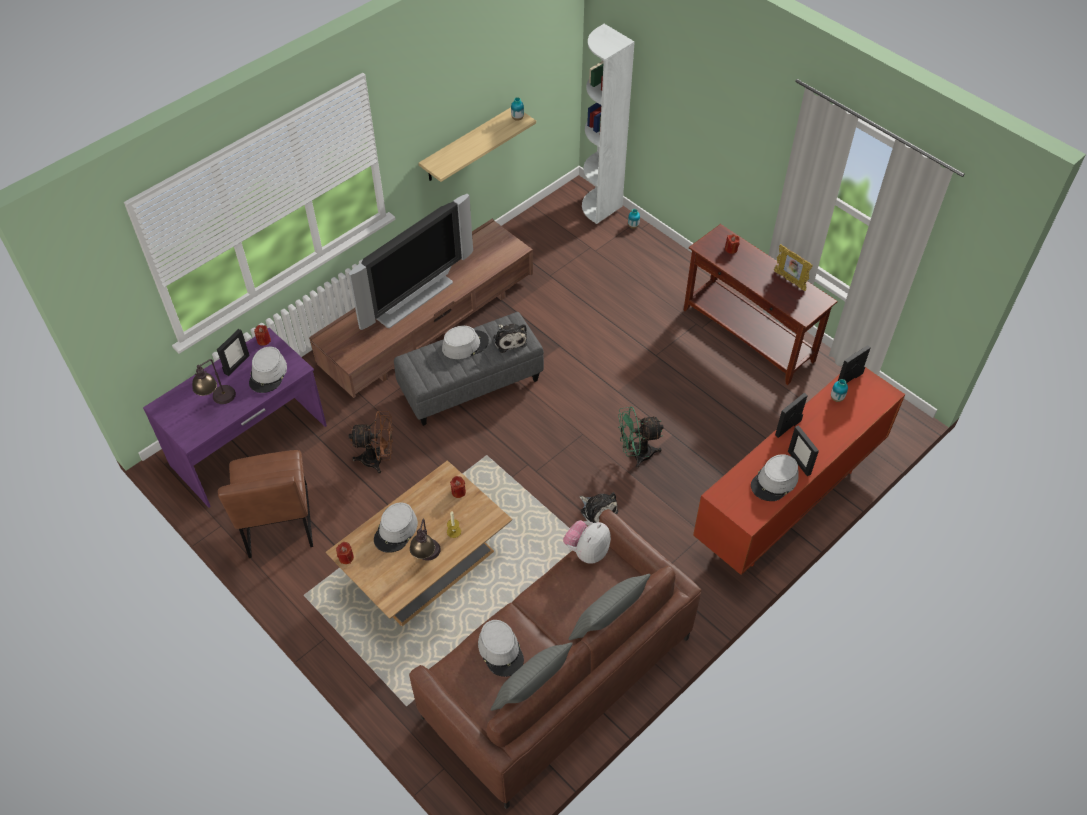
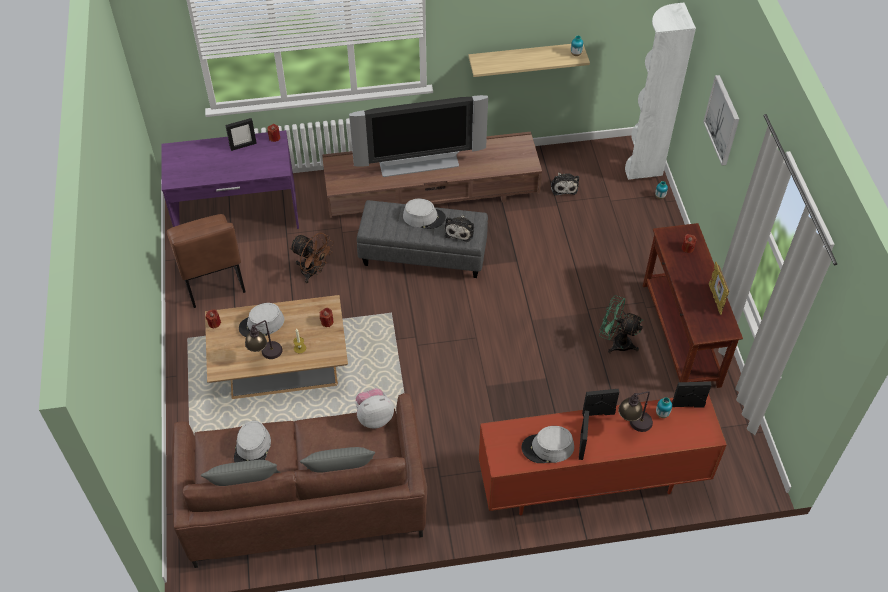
camera: 35 degrees right, 0 degrees up
table lamp [192,359,236,404] -> table lamp moved to [618,391,653,432]
brown chair [218,450,313,558] -> brown chair turned 45 degrees counterclockwise [167,214,246,308]
grey hat [249,347,287,393] -> none
plush toy [579,492,618,523] -> plush toy moved to [551,173,579,196]
green fan [618,407,664,468] -> green fan moved to [599,295,643,353]
none -> picture [703,75,739,166]

